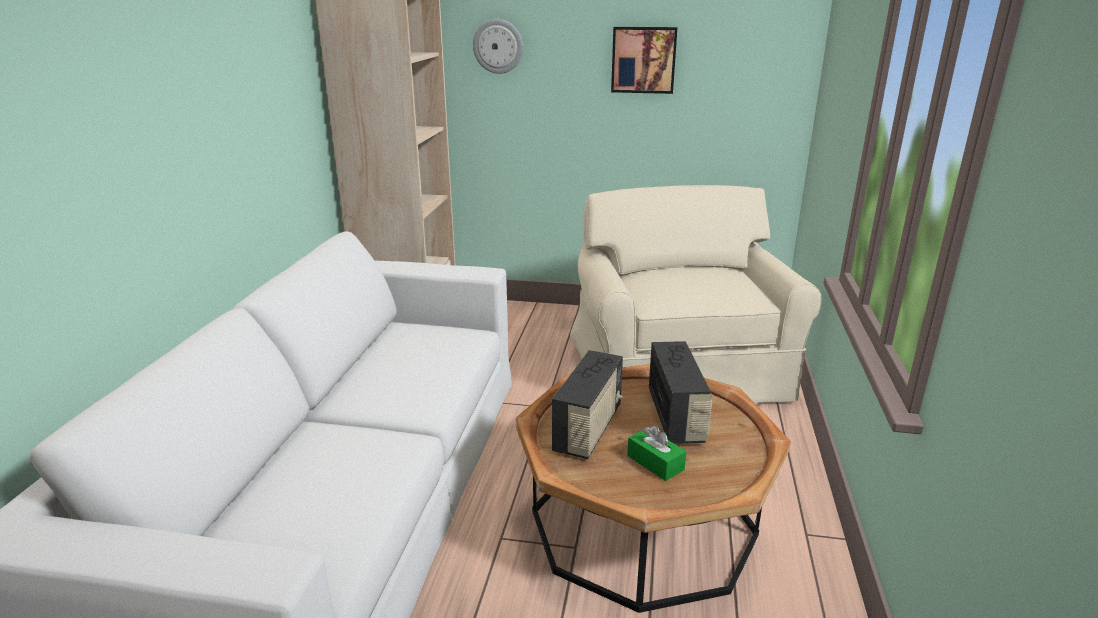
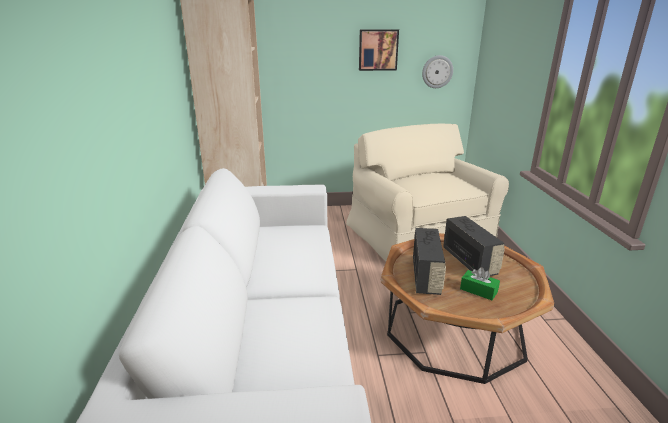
camera: 15 degrees left, 0 degrees up
wall clock [473,19,523,74] -> wall clock moved to [422,55,453,88]

